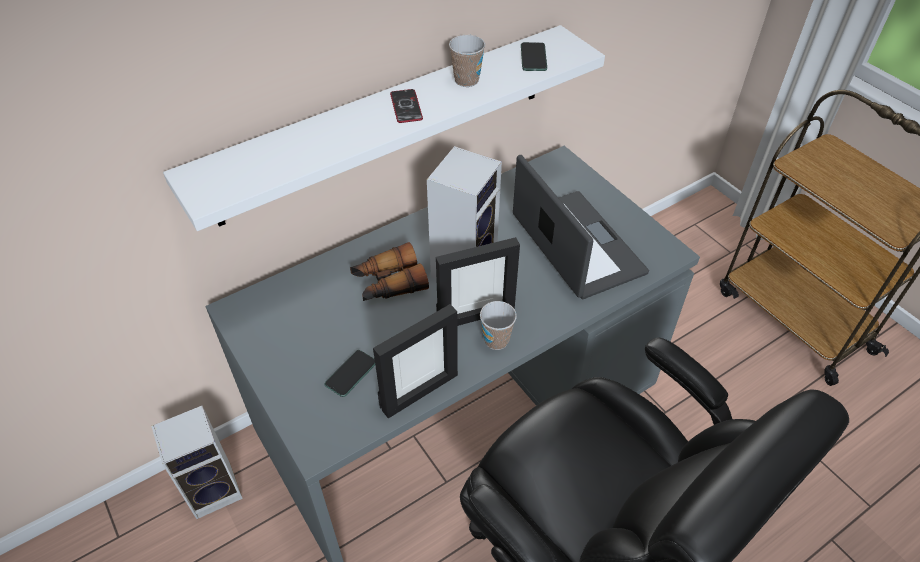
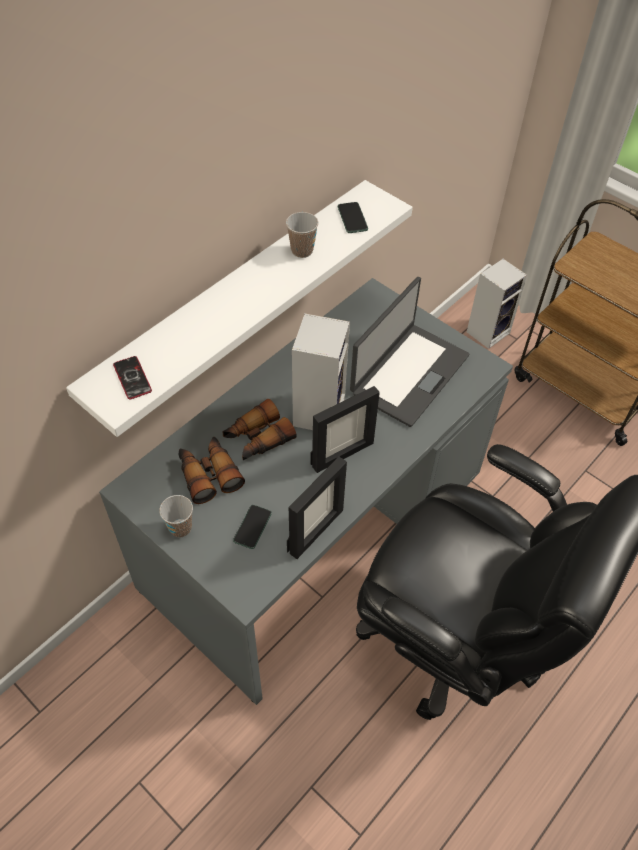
camera: 15 degrees left, 5 degrees up
speaker [151,406,243,519] -> speaker moved to [467,259,527,349]
phone [390,89,423,123] -> phone moved to [113,356,152,399]
cup [480,301,517,350] -> cup moved to [159,495,193,537]
laptop [513,154,649,299] -> laptop turned 75 degrees clockwise [350,277,469,427]
none -> binoculars [179,437,245,504]

